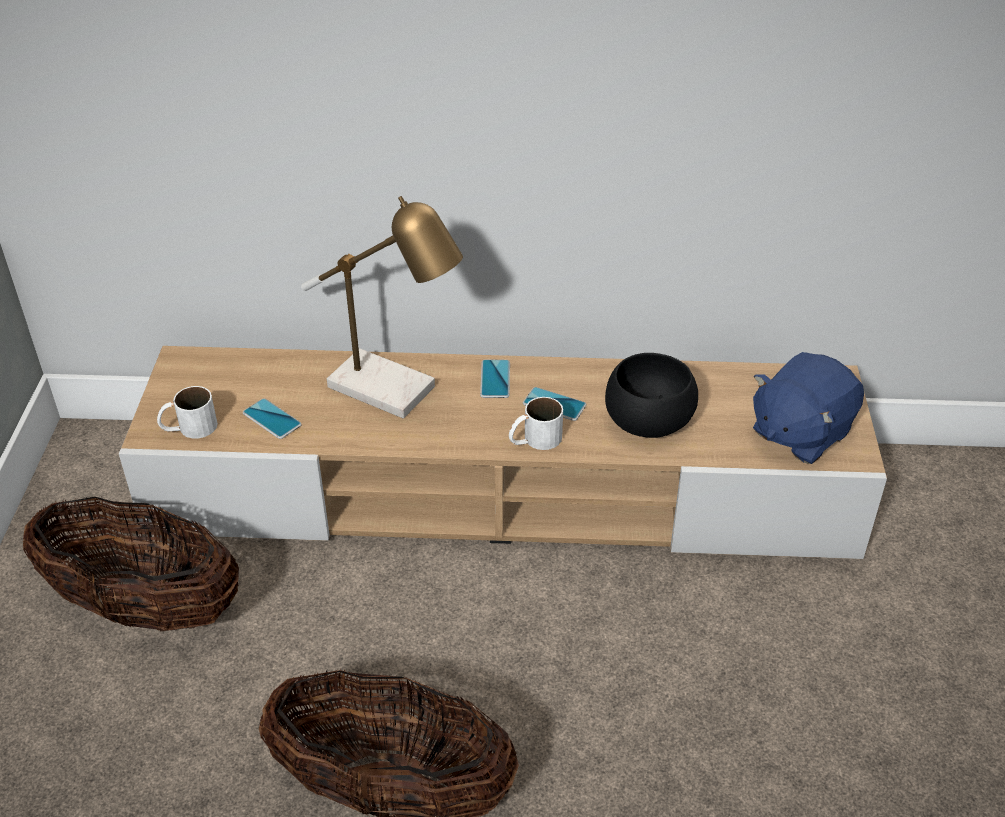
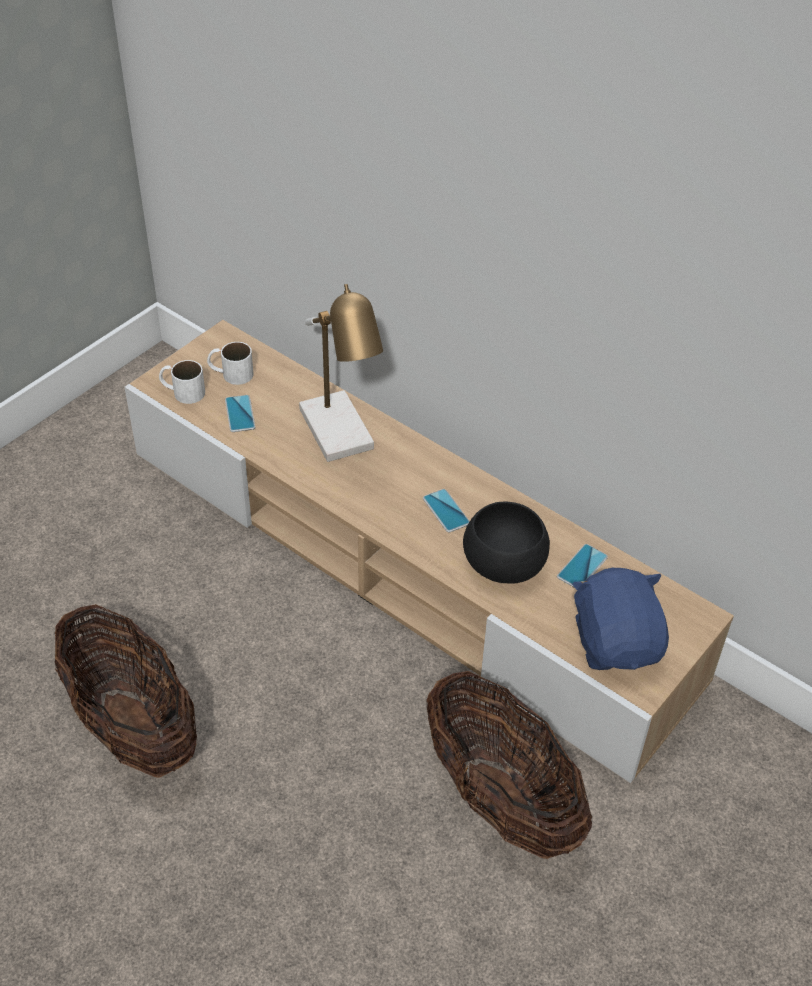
camera: 35 degrees right, 5 degrees up
basket [23,497,239,631] -> basket moved to [427,671,593,859]
phone [480,360,510,398] -> phone moved to [557,544,608,588]
white mug [509,397,563,450] -> white mug moved to [207,342,254,385]
blue plush toy [753,352,864,464] -> blue plush toy turned 90 degrees clockwise [572,568,669,670]

